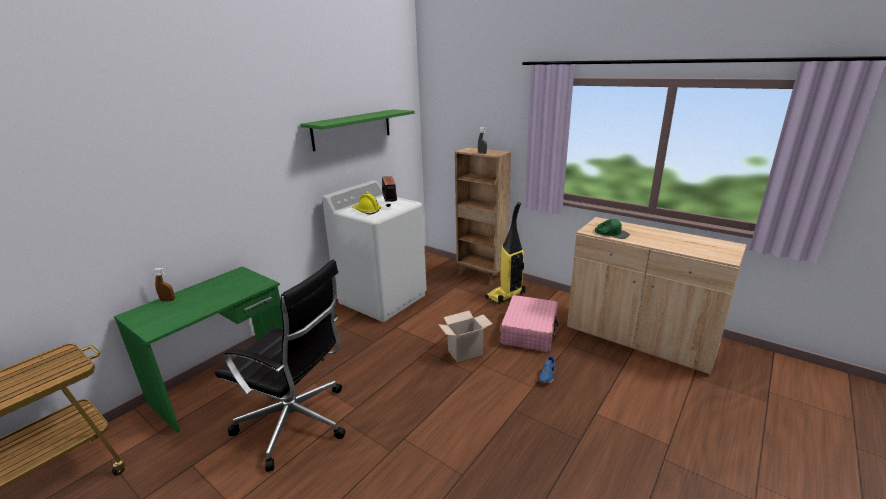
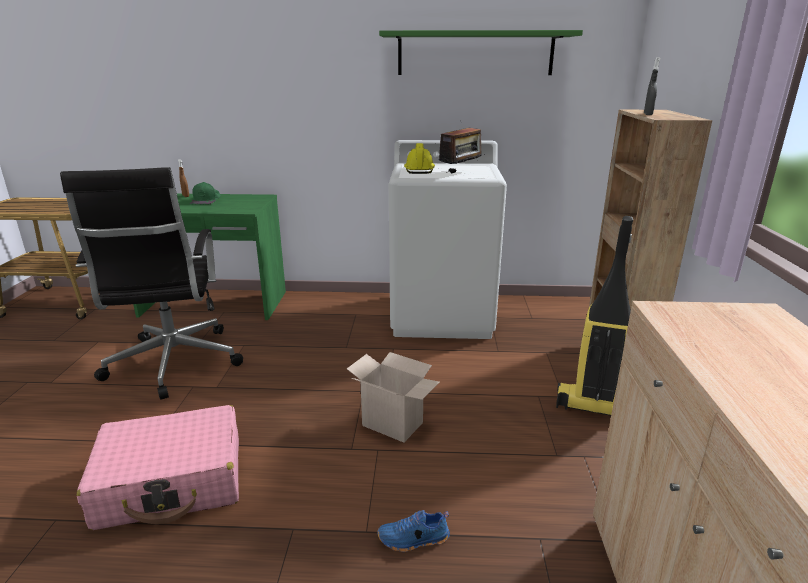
camera: 55 degrees right, 0 degrees up
pink suitcase [500,295,558,352] -> pink suitcase moved to [77,405,239,530]
green cap [595,219,630,239] -> green cap moved to [190,182,221,205]

